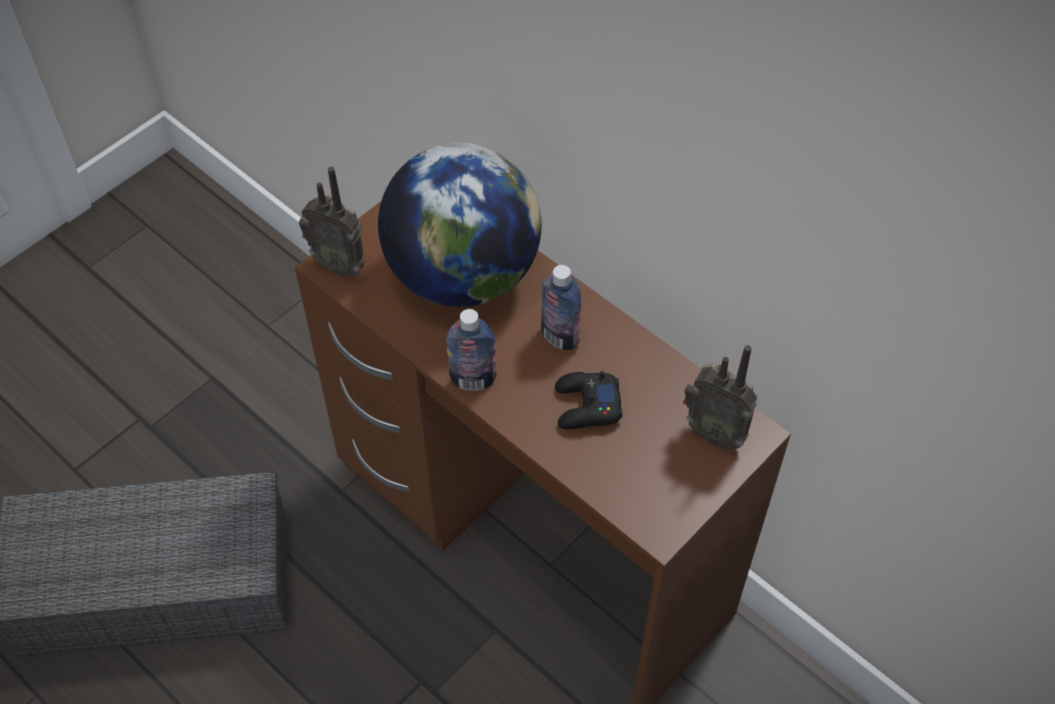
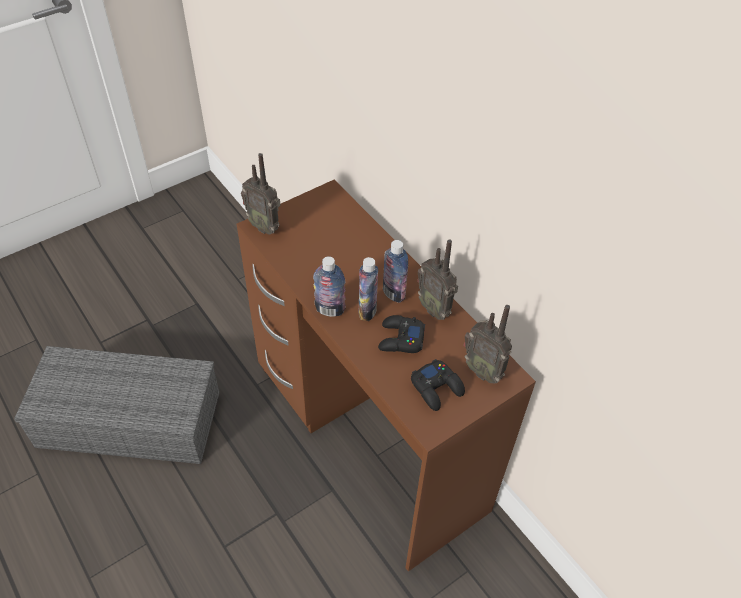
camera: 10 degrees right, 5 degrees down
globe [378,143,542,307] -> none
none -> bottle [359,257,378,321]
none -> black game controller [411,359,465,411]
none -> radio [417,240,458,320]

